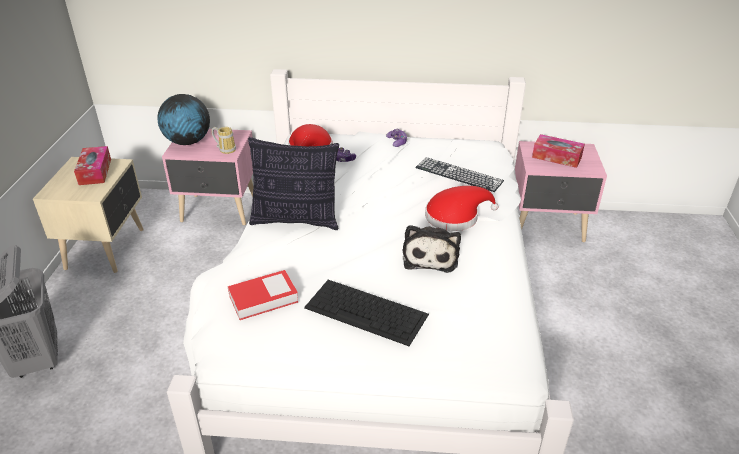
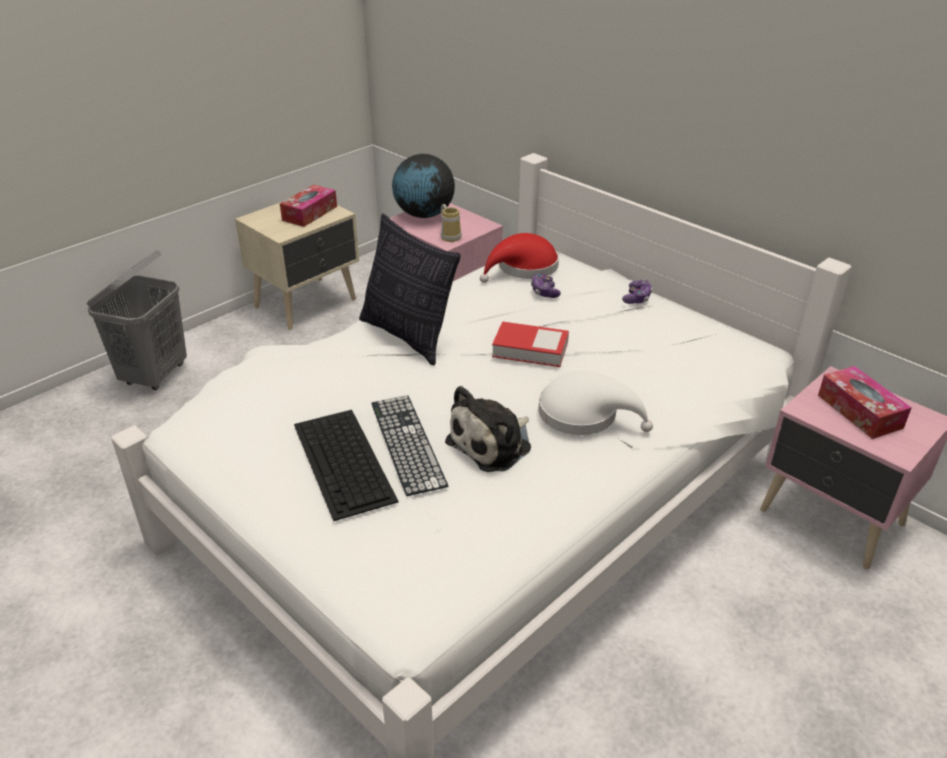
camera: 40 degrees right, 0 degrees up
book [228,270,298,320] -> book moved to [492,321,569,367]
keyboard [415,157,504,192] -> keyboard moved to [371,395,448,496]
red hat [425,186,499,231] -> white hat [539,371,653,435]

